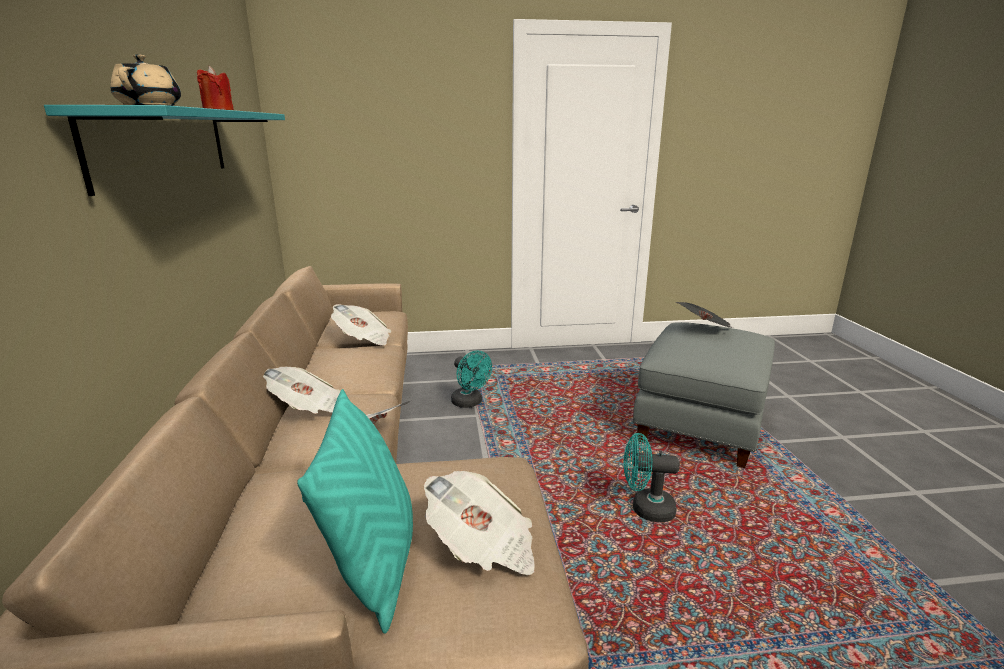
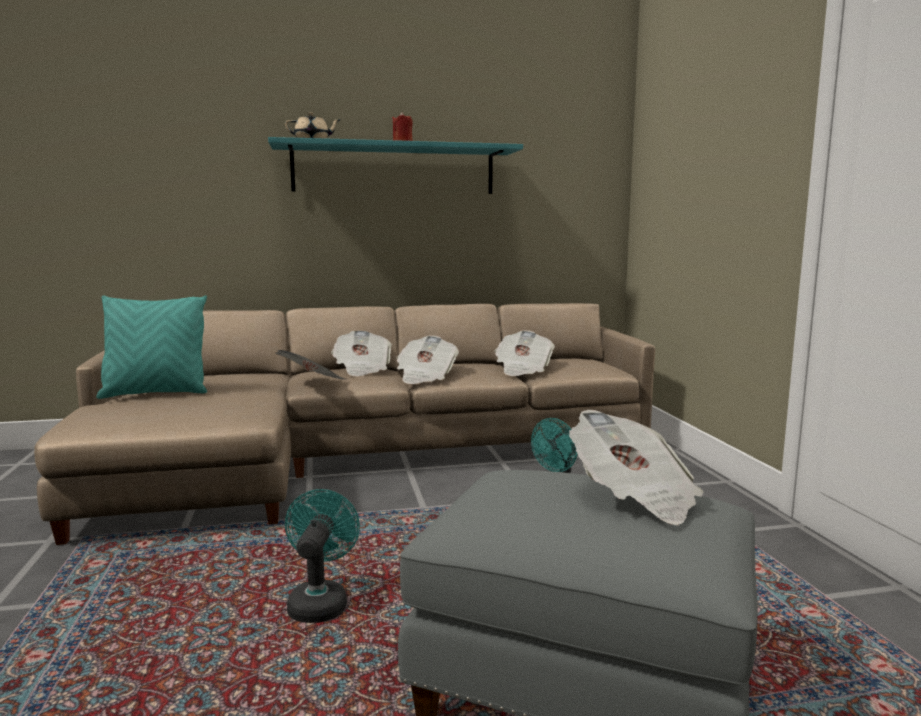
camera: 85 degrees right, 10 degrees down
newspaper [424,471,535,575] -> newspaper moved to [396,335,459,384]

